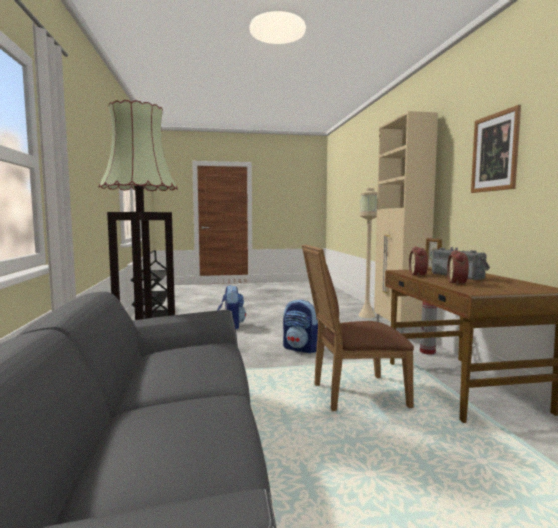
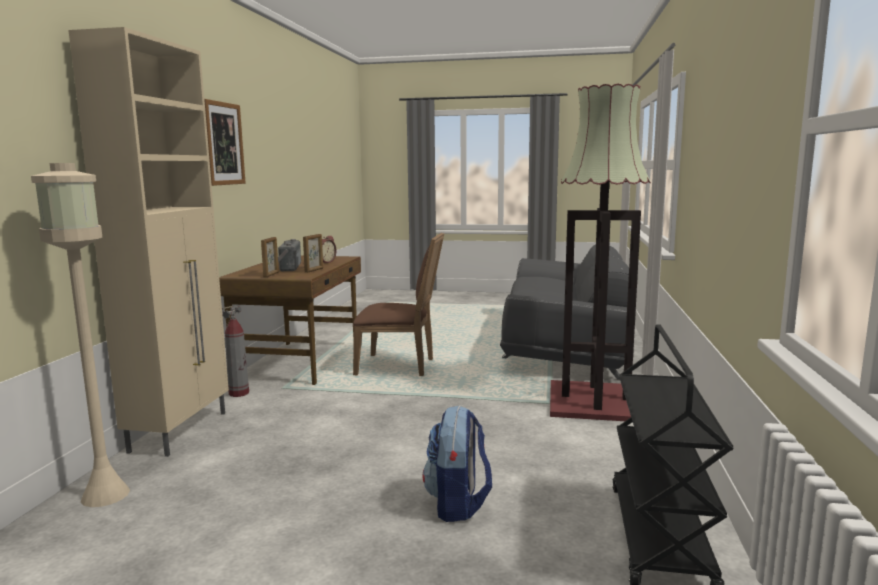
camera: 160 degrees left, 5 degrees up
backpack [283,299,318,354] -> none
alarm clock [409,247,428,277] -> picture frame [303,234,323,273]

